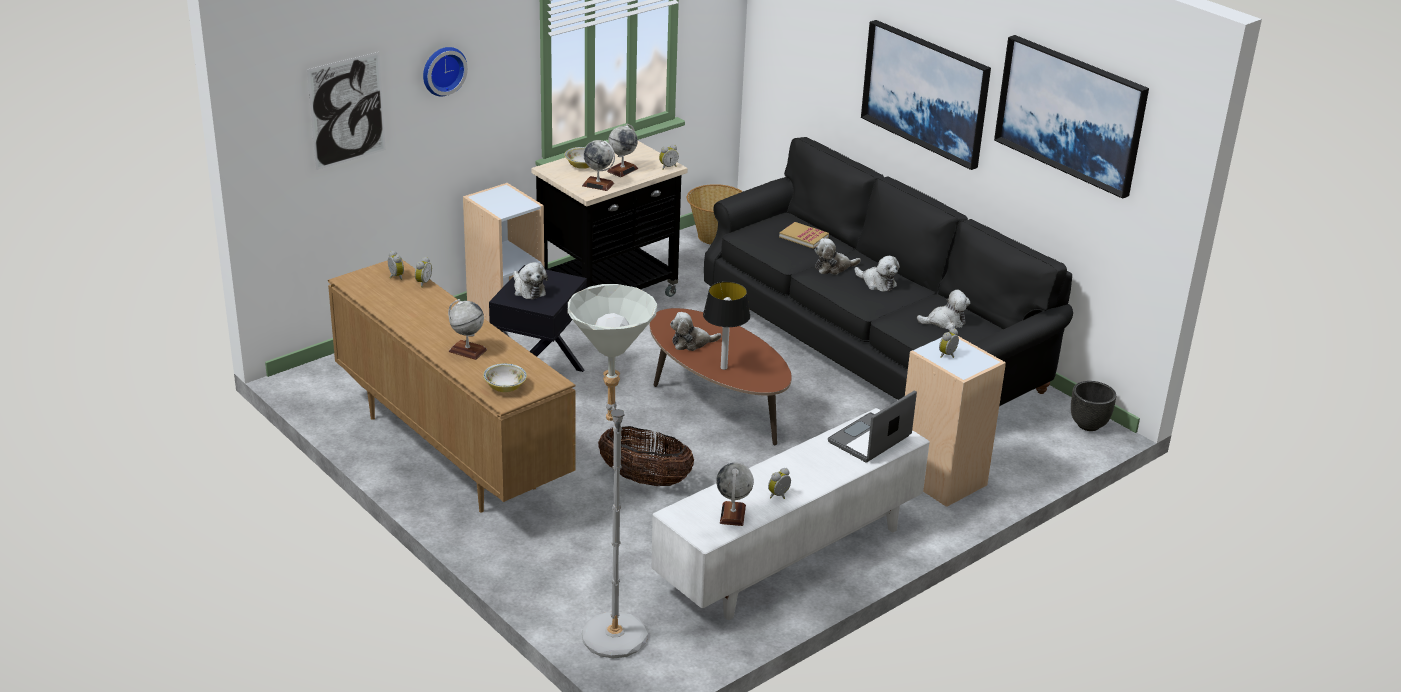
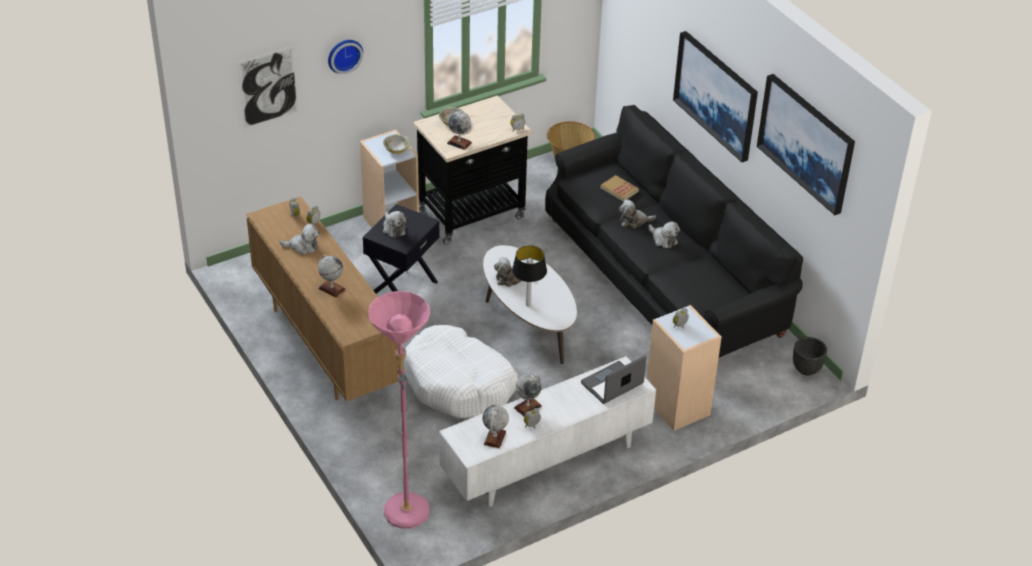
camera: 10 degrees right, 10 degrees up
bowl [483,363,527,392] -> bowl moved to [383,134,410,154]
grey floor lamp [568,284,657,659] -> pink floor lamp [368,291,430,529]
basket [598,426,694,486] -> white dog bed [404,325,518,418]
globe [607,124,638,177] -> globe moved to [514,373,542,416]
brown coffee table [650,308,792,445] -> white coffee table [483,245,577,364]
plush toy [917,290,970,330] -> plush toy moved to [280,223,319,255]

